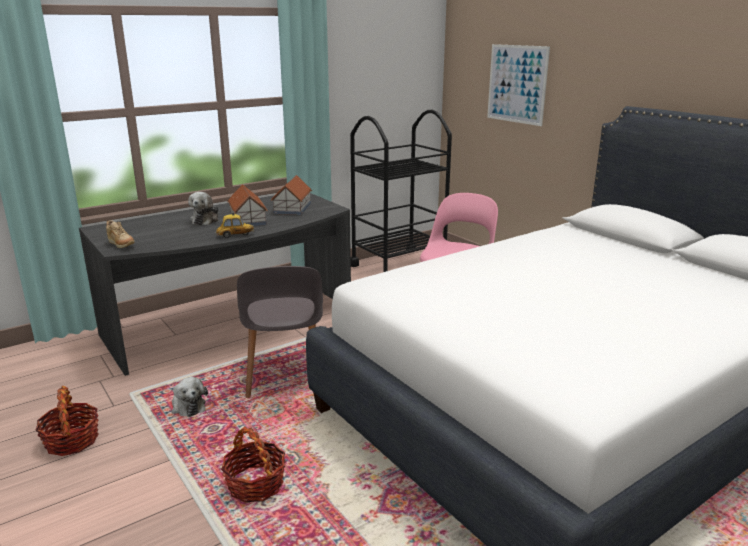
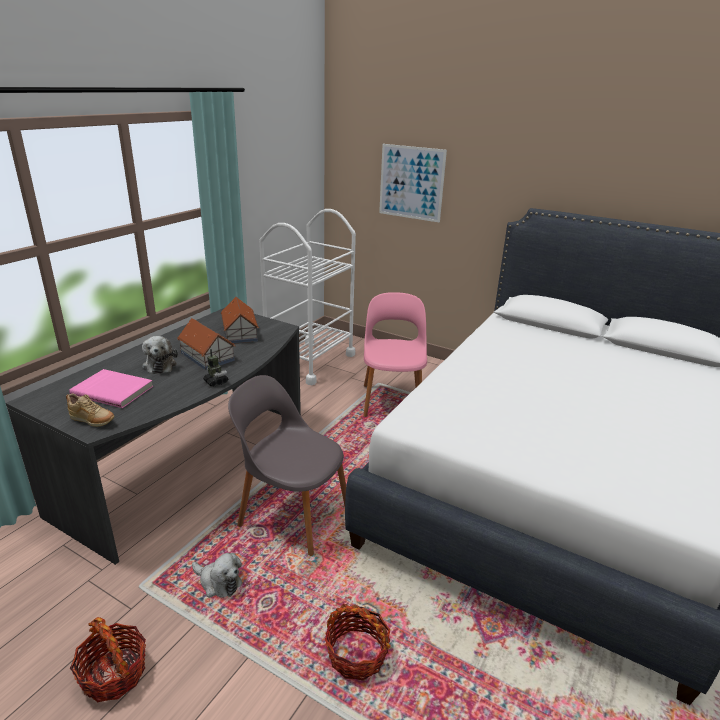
camera: 25 degrees left, 5 degrees up
toy car [215,211,254,238] -> toy robot [203,349,228,386]
grey chair [237,266,323,398] -> grey chair turned 150 degrees clockwise [228,375,346,556]
black cart [350,110,452,272] -> white cart [259,209,356,385]
none -> pink book [69,369,153,408]

